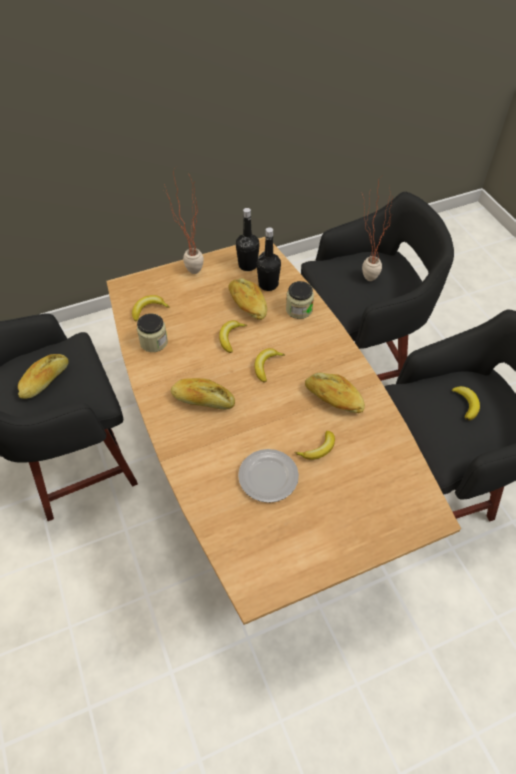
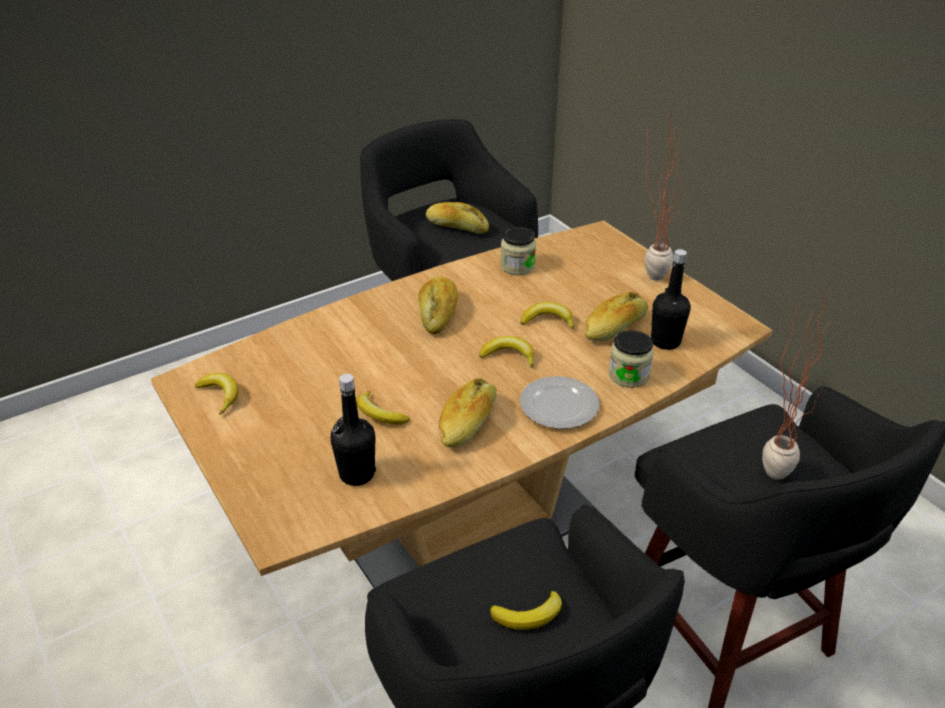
camera: 80 degrees right, 15 degrees down
banana [132,295,170,321] -> banana moved to [195,373,239,415]
black bottle [236,208,260,271] -> black bottle moved to [331,374,376,486]
plate [238,449,299,503] -> plate moved to [520,376,599,429]

